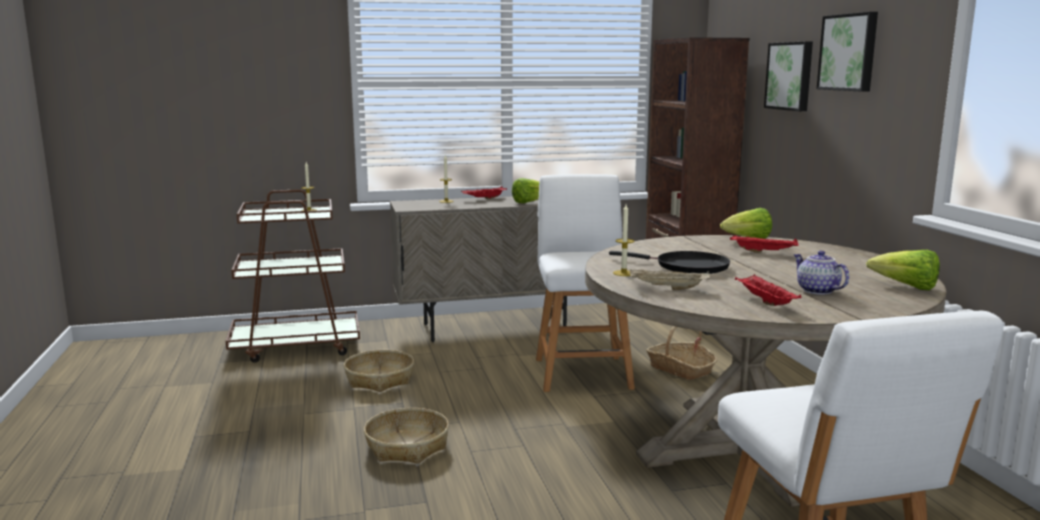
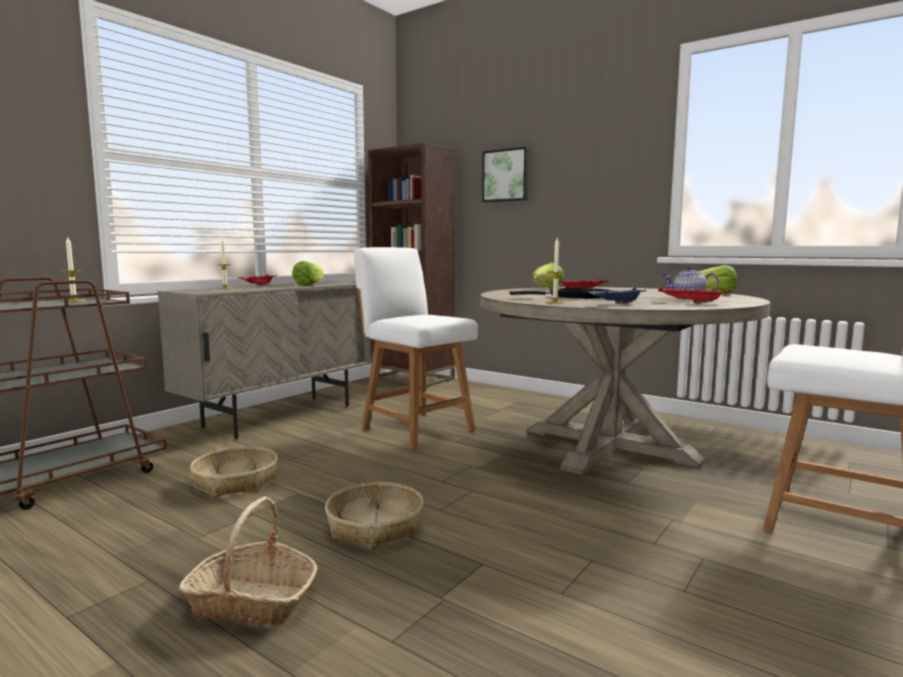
camera: 40 degrees left, 5 degrees down
beige tray [630,269,710,290] -> blue tray [587,288,647,304]
basket [646,326,717,380] -> basket moved to [179,496,317,626]
picture [817,12,878,92] -> none

